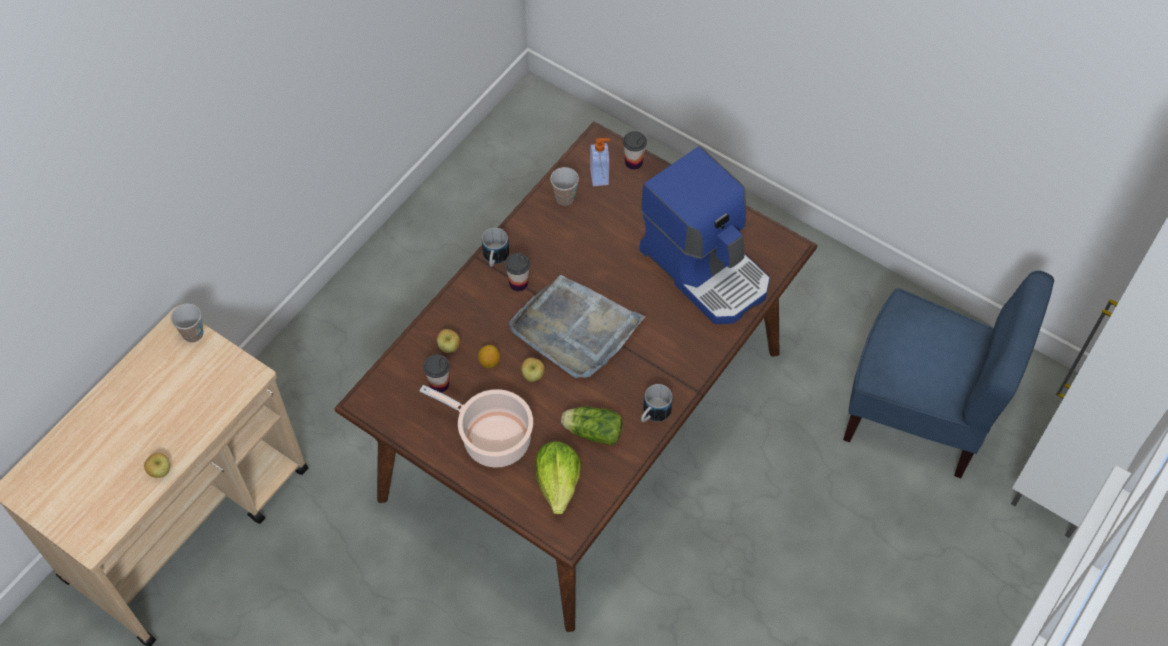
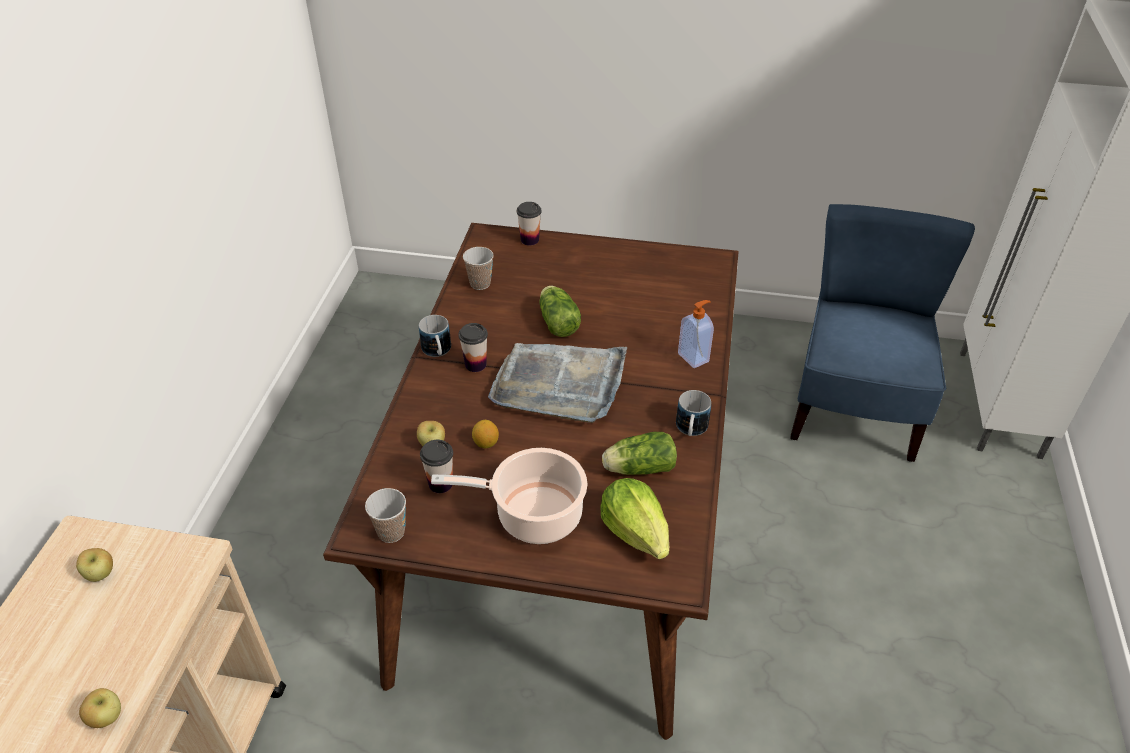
camera: 25 degrees left, 15 degrees down
cup [170,303,203,343] -> cup moved to [365,488,406,543]
apple [521,357,545,382] -> apple moved to [76,548,113,582]
soap dispenser [590,138,610,186] -> soap dispenser moved to [678,300,714,368]
coffee machine [640,146,770,324] -> none
blue chair [843,271,1054,478] -> blue chair turned 75 degrees counterclockwise [790,204,975,462]
none -> lettuce [539,286,581,337]

